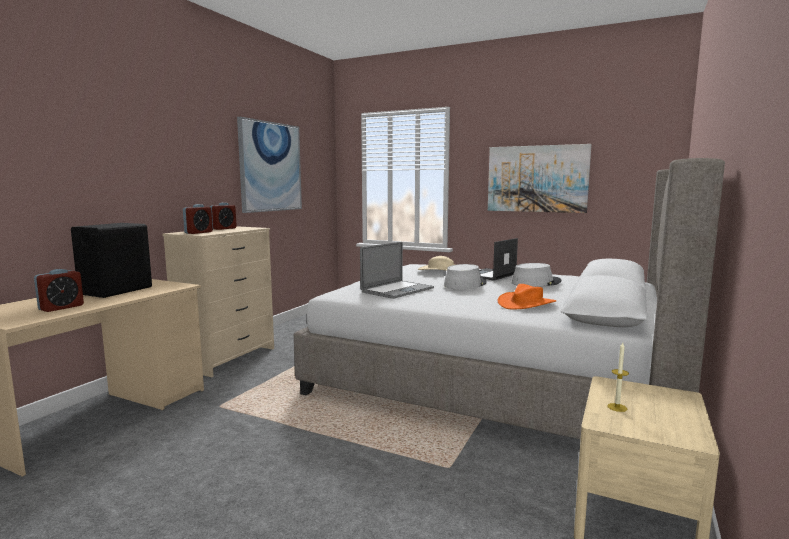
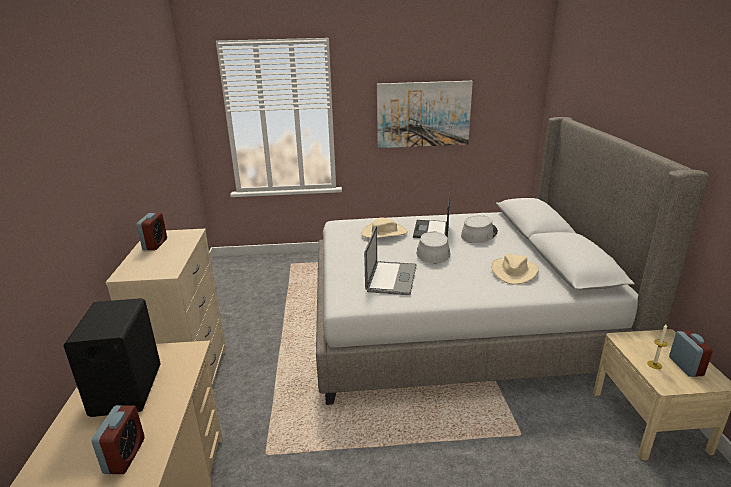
camera: 30 degrees left, 15 degrees up
alarm clock [183,204,213,234] -> alarm clock moved to [669,331,713,377]
picture [237,117,302,213] -> none
orange hat [498,284,556,309] -> beige hat [491,254,539,285]

